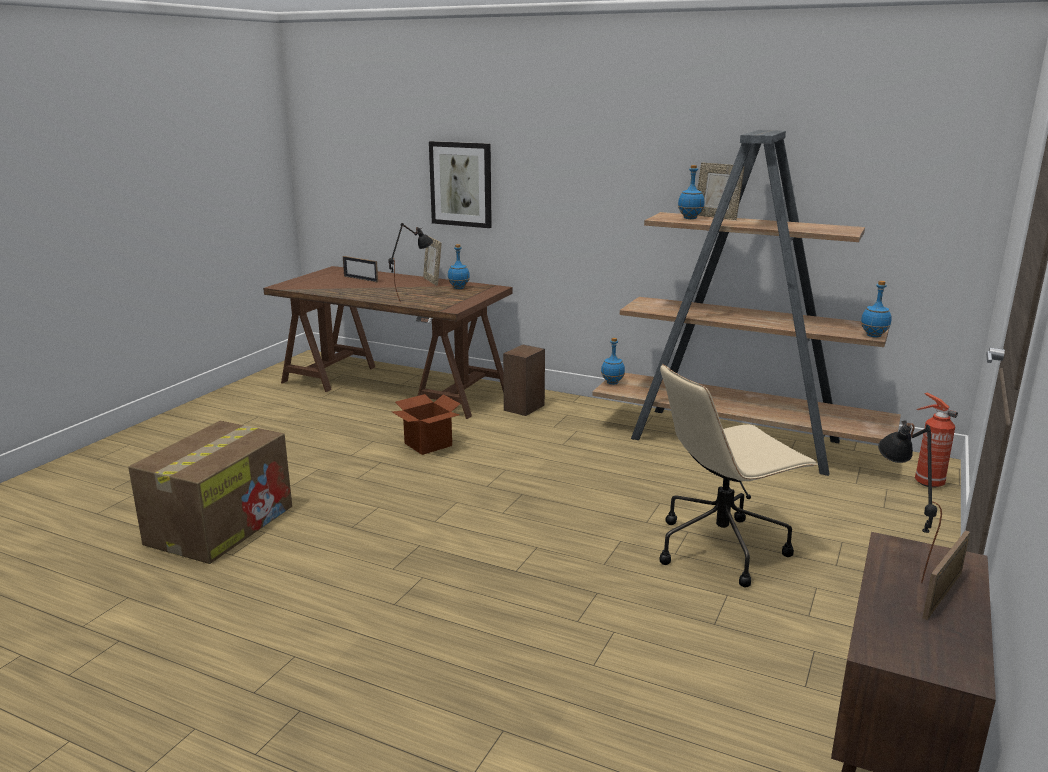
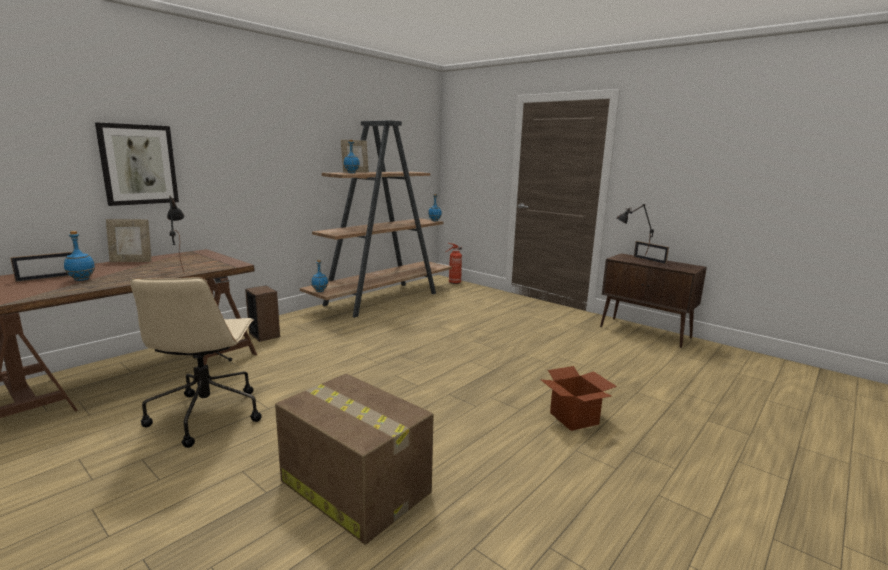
camera: 75 degrees left, 5 degrees down
cardboard box [392,394,460,455] -> cardboard box moved to [540,366,617,431]
blue bottle [448,244,470,289] -> blue bottle moved to [64,231,95,281]
beige office chair [660,364,818,587] -> beige office chair moved to [130,277,262,448]

